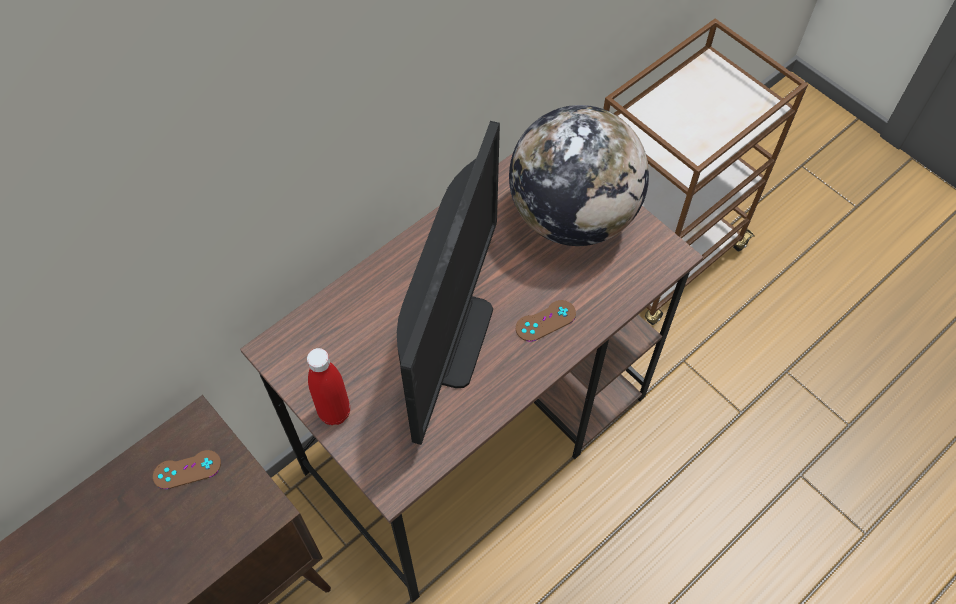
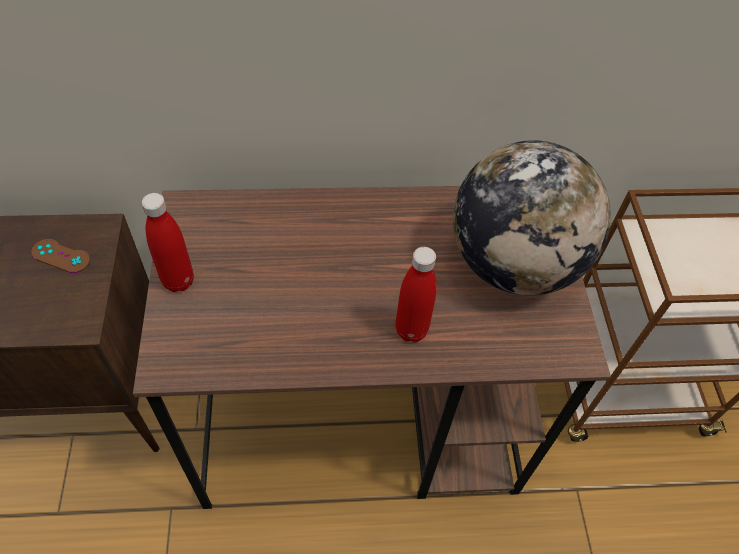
camera: 35 degrees right, 5 degrees down
monitor [397,121,500,445] -> none
brown game controller [516,300,576,342] -> red bottle [395,247,437,342]

